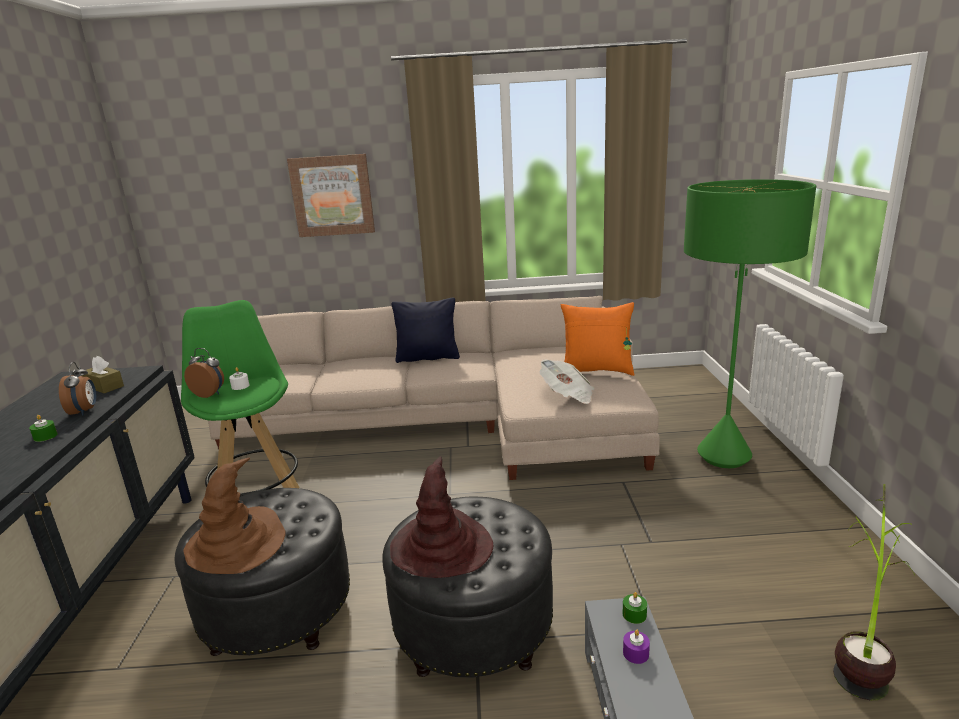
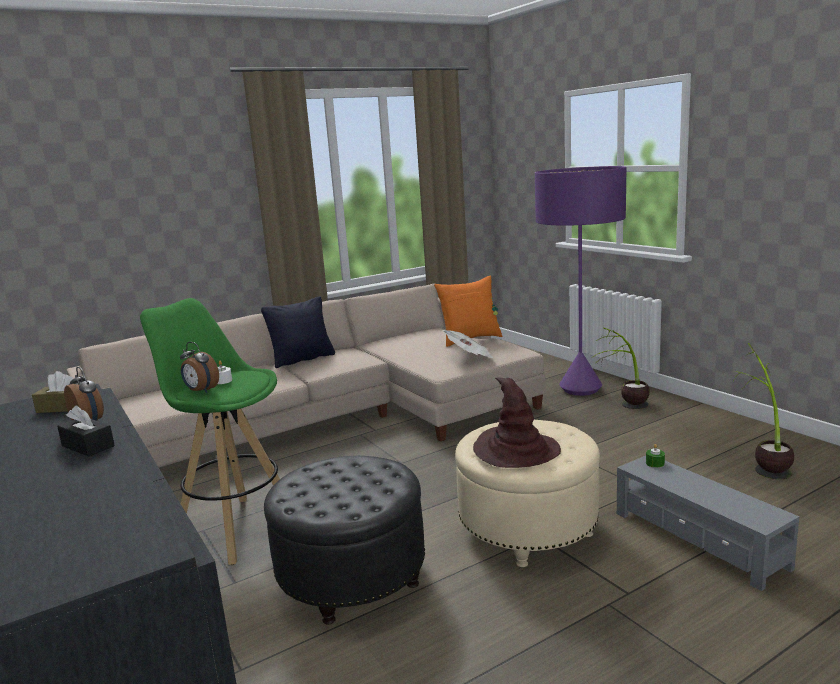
camera: 30 degrees left, 5 degrees down
green candle [29,415,58,442] -> black tissue box [57,406,115,457]
brown hat [183,458,285,574] -> none
alarm clock [184,348,224,398] -> alarm clock turned 135 degrees counterclockwise [180,342,219,393]
picture [287,154,375,237] -> none
black ottoman [382,497,553,678] -> beige ottoman [455,420,600,567]
purple candle [623,629,650,664] -> none
green floor lamp [684,179,816,468] -> purple floor lamp [535,166,626,396]
none -> potted plant [591,327,650,409]

